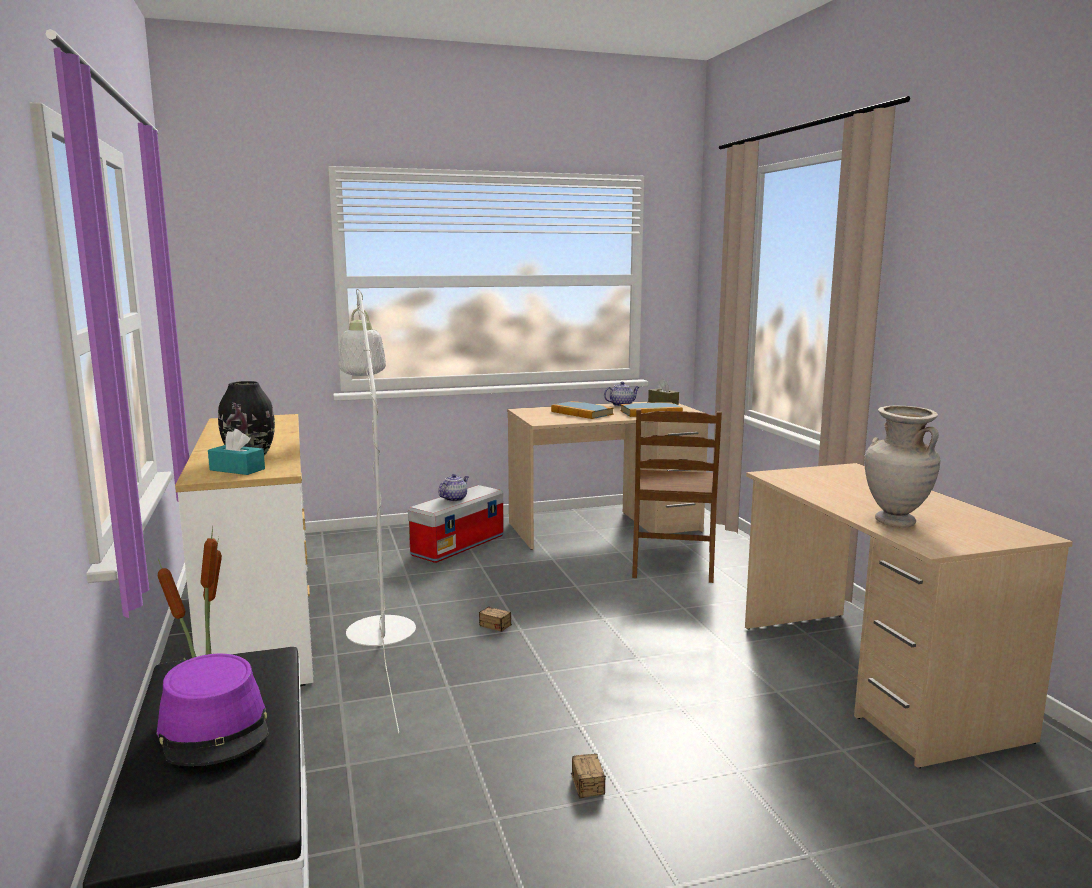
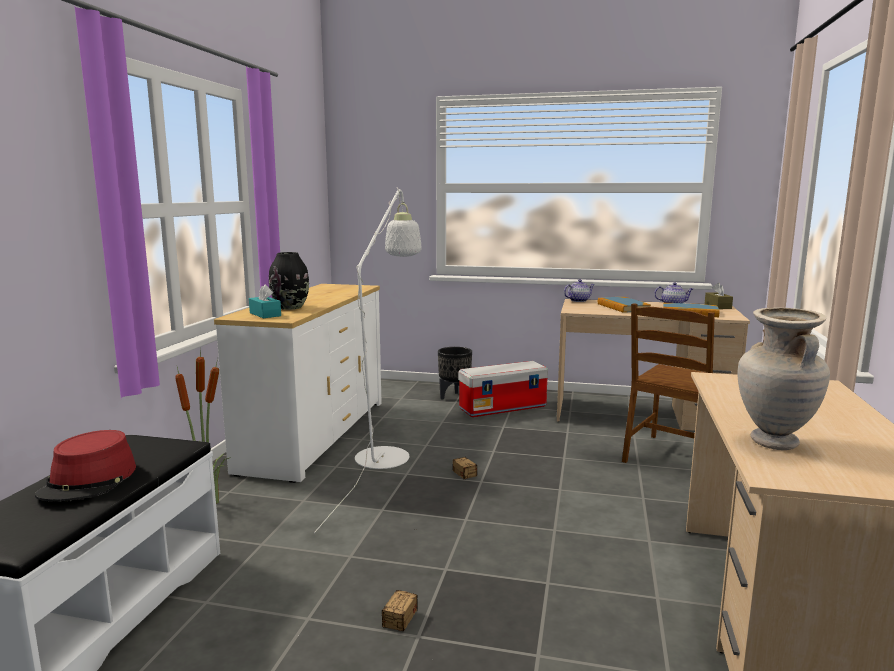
camera: 30 degrees right, 0 degrees up
purple hat [156,654,269,766] -> red hat [35,430,136,501]
teapot [438,474,469,502] -> teapot moved to [564,279,595,302]
none -> black planter [438,347,472,400]

